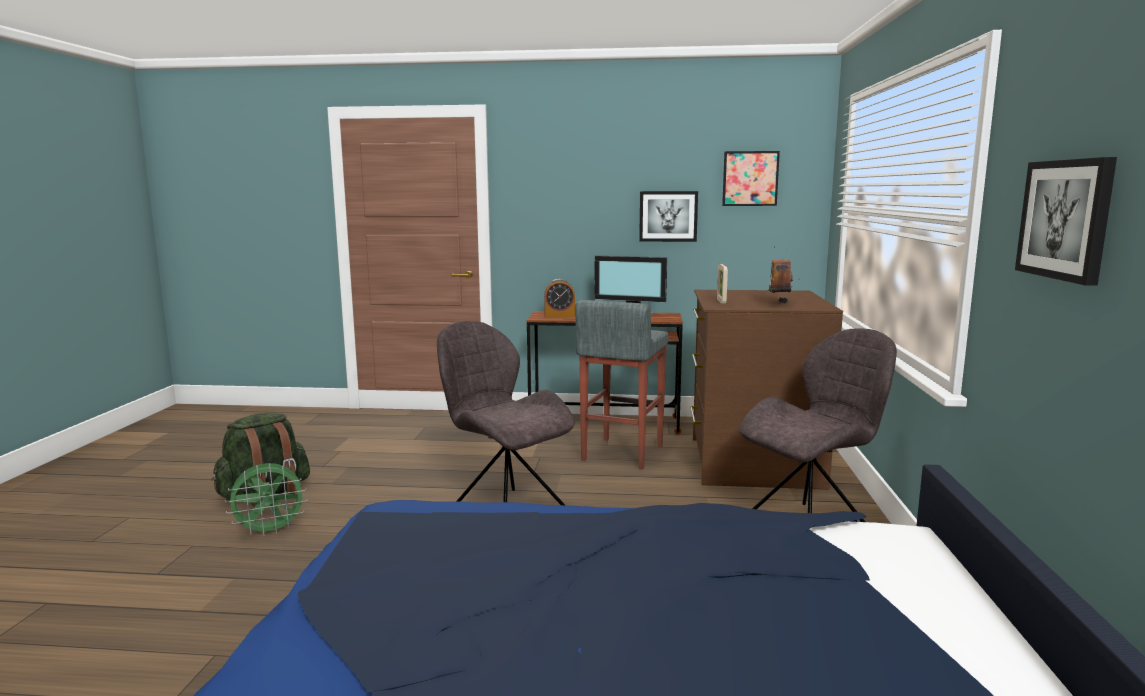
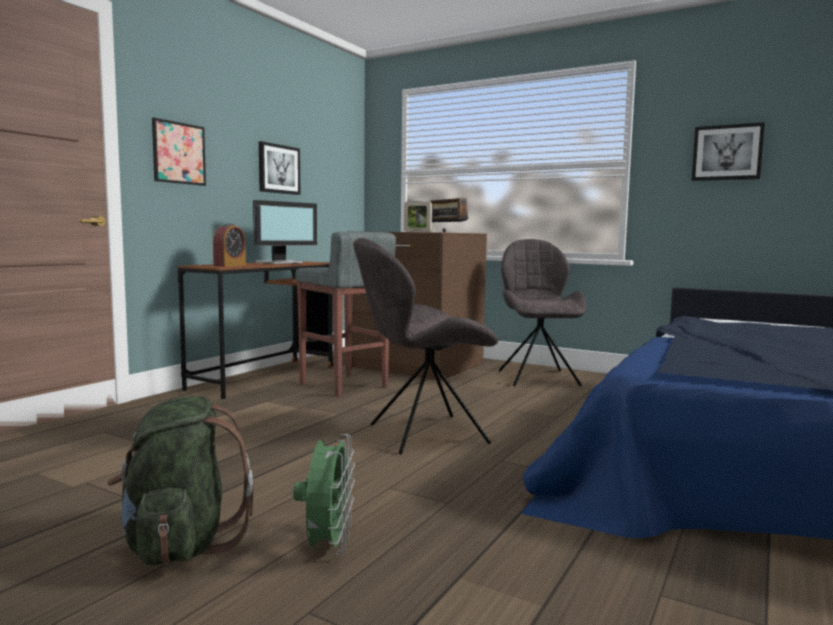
camera: 65 degrees left, 5 degrees down
picture [722,151,780,206] -> picture moved to [152,117,206,186]

